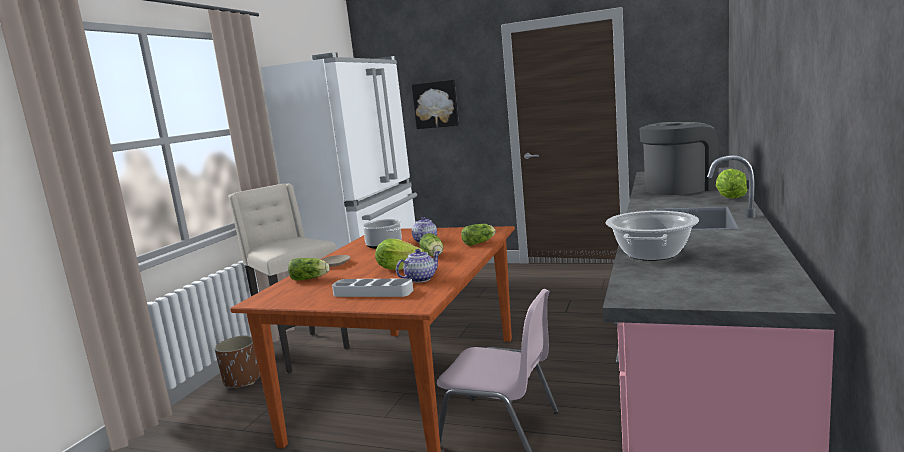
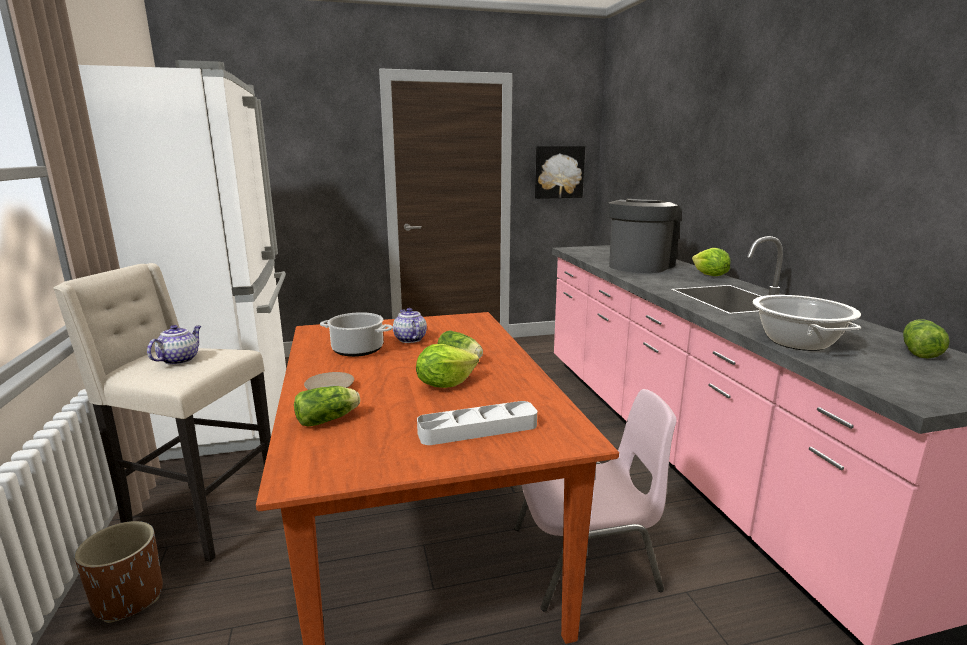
camera: 35 degrees left, 5 degrees up
teapot [396,249,440,283] -> teapot moved to [147,325,201,365]
picture [412,80,459,129] -> picture moved to [535,146,585,199]
lettuce [461,224,496,246] -> lettuce moved to [903,319,950,359]

